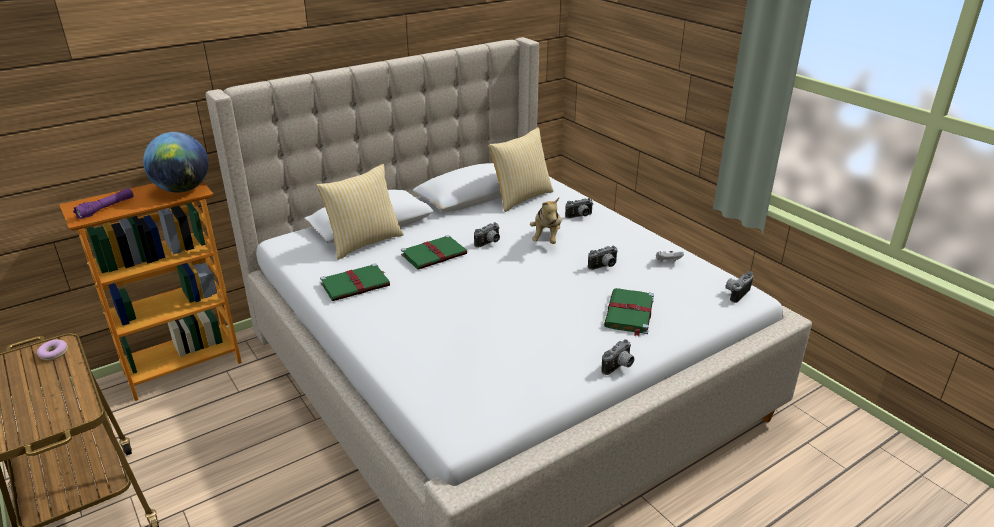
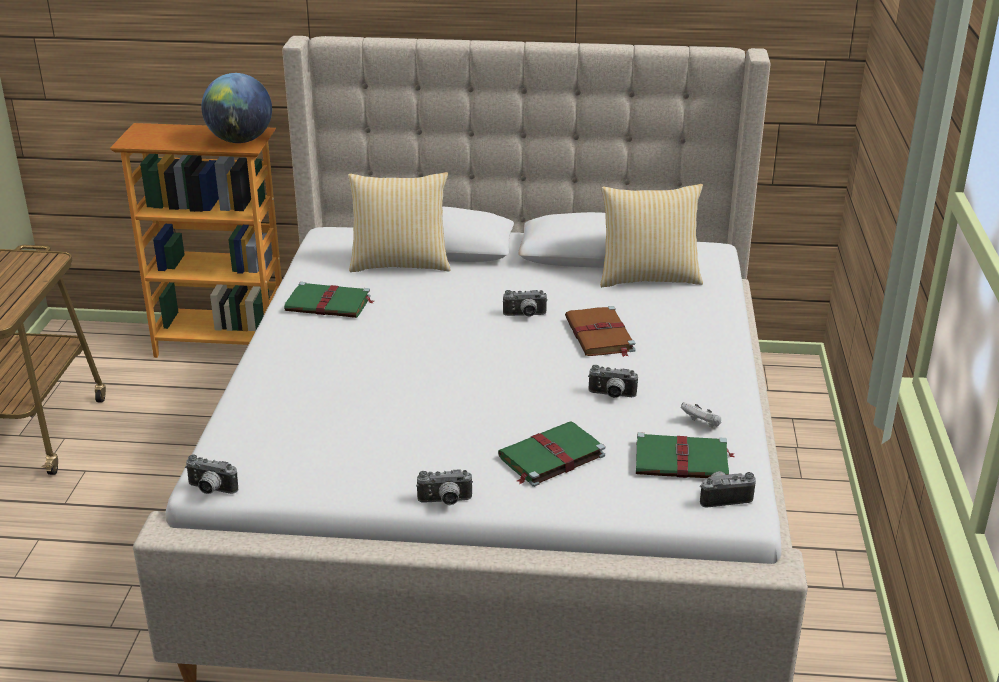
camera: 40 degrees right, 0 degrees up
donut [37,340,68,360] -> none
purple flashlight [73,188,134,219] -> none
green book [401,235,467,269] -> green book moved to [636,432,735,478]
plush toy [530,198,561,244] -> brown book [565,306,636,357]
camera [565,198,593,218] -> camera moved to [185,455,238,494]

